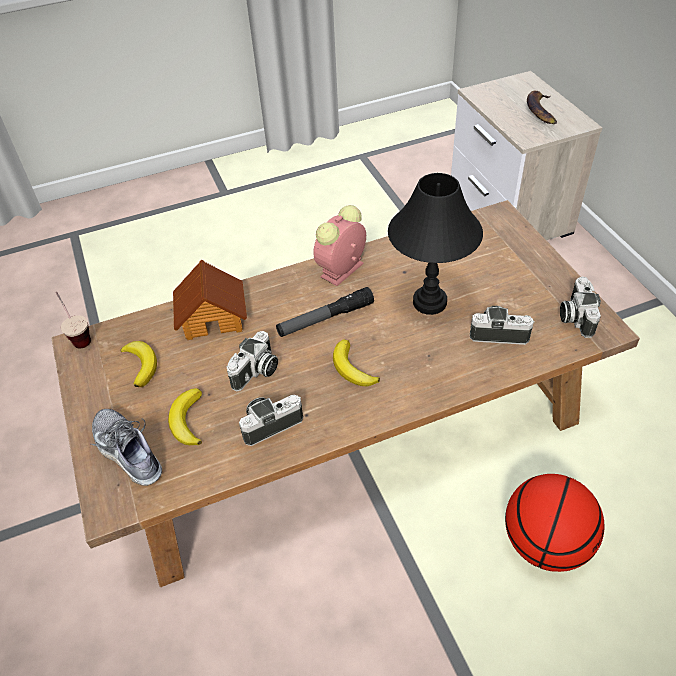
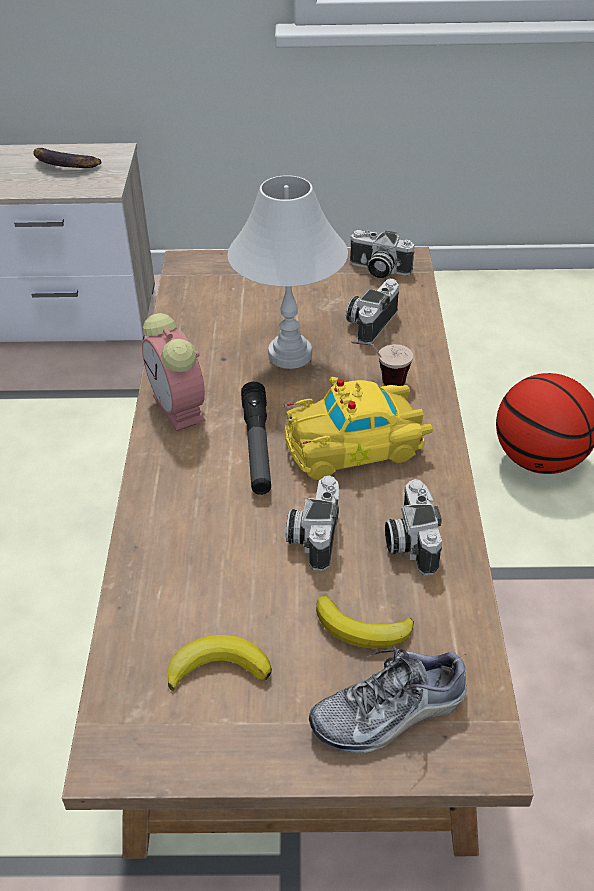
camera: 70 degrees left, 5 degrees down
cup [56,292,91,348] -> cup moved to [351,341,413,386]
toy house [173,259,247,340] -> none
camera [227,331,278,391] -> camera turned 135 degrees counterclockwise [286,476,339,571]
banana [333,340,380,387] -> yellow toy car [283,377,433,480]
black table lamp [388,173,483,315] -> white table lamp [227,175,348,369]

